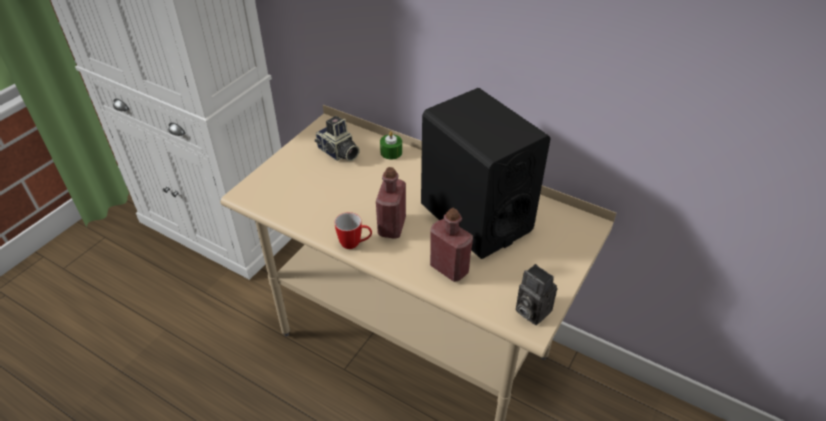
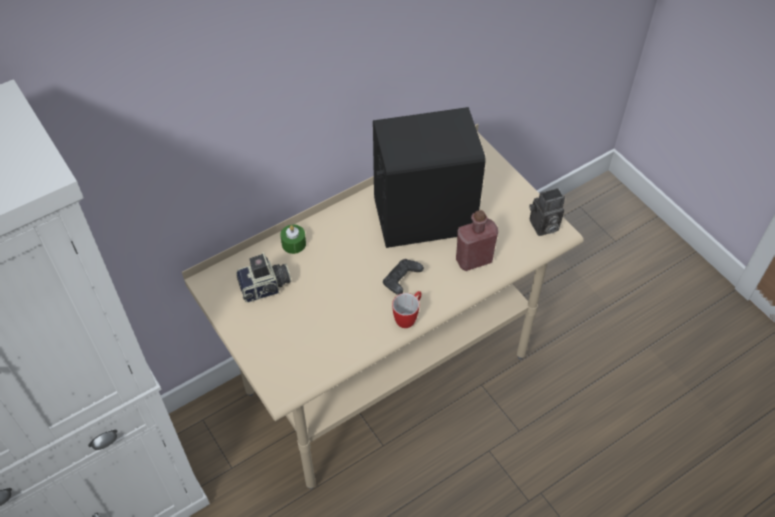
camera: 65 degrees left, 10 degrees up
red bottle [376,167,406,239] -> black game controller [383,259,424,295]

